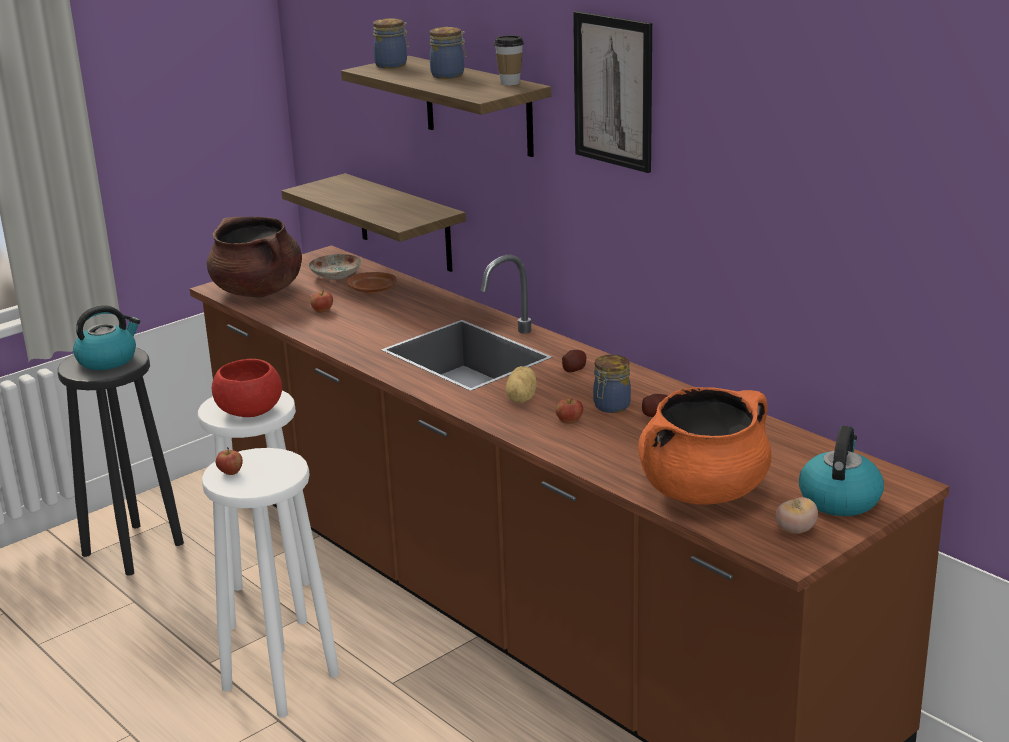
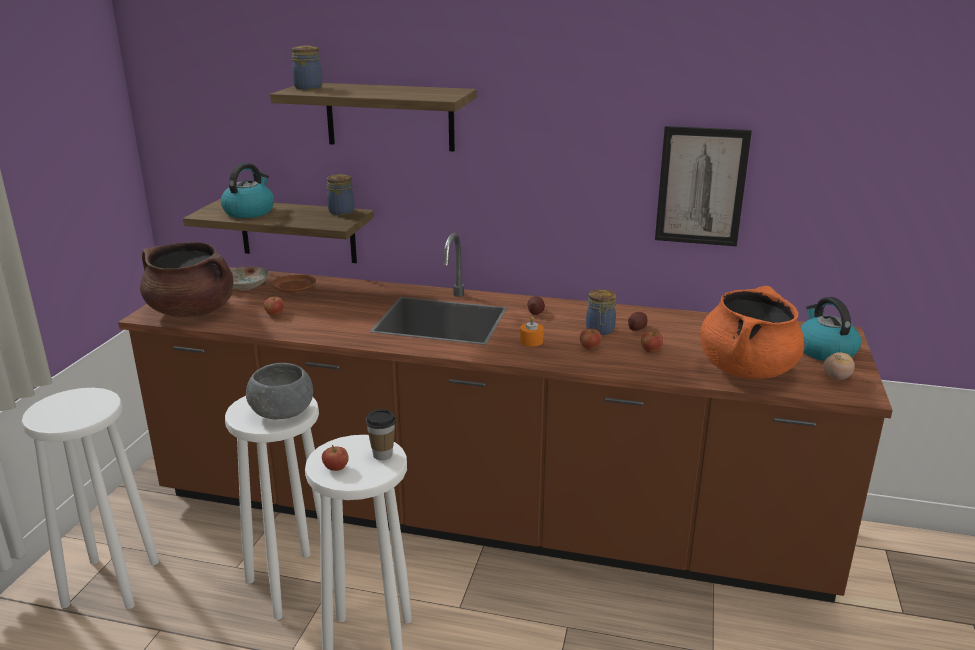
camera: 35 degrees left, 0 degrees up
black stool [58,347,184,576] -> white stool [22,388,159,609]
kettle [73,305,140,370] -> kettle moved to [221,163,274,218]
red bowl [212,359,282,417] -> grey bowl [246,363,313,419]
jar [429,27,467,79] -> jar moved to [327,174,355,215]
cup [494,35,524,85] -> cup moved to [365,409,396,460]
potato [506,366,537,403] -> orange candle [520,316,544,347]
picture [573,11,652,173] -> picture moved to [655,126,752,246]
none -> apple [641,331,663,352]

